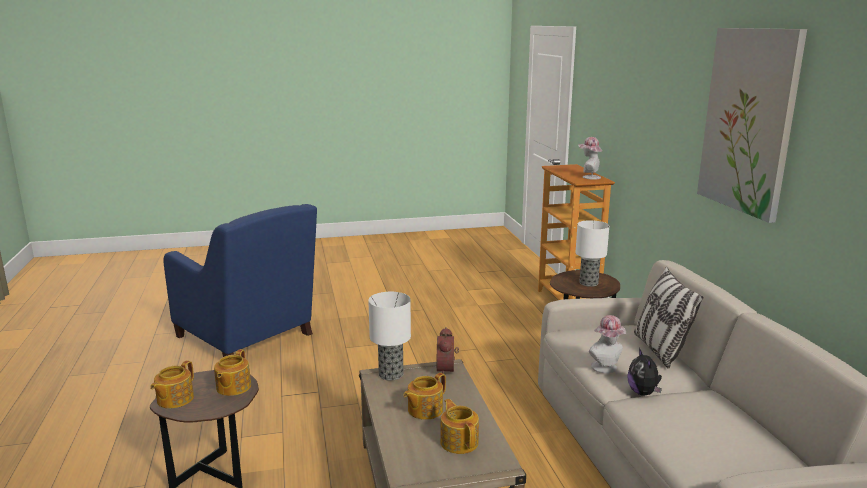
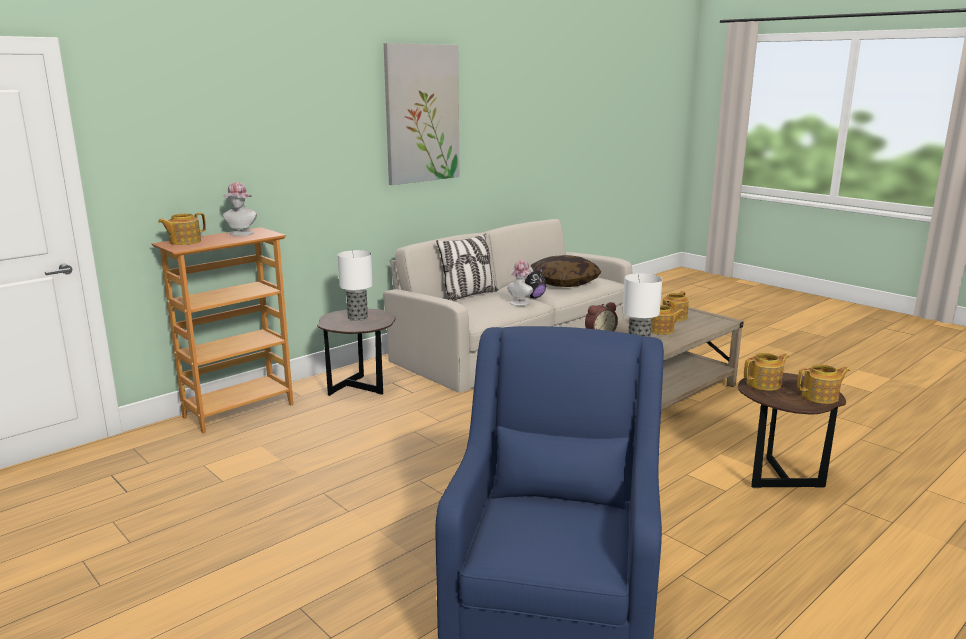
camera: 120 degrees left, 0 degrees up
none -> teapot [158,213,206,245]
none -> pillow [530,255,601,287]

